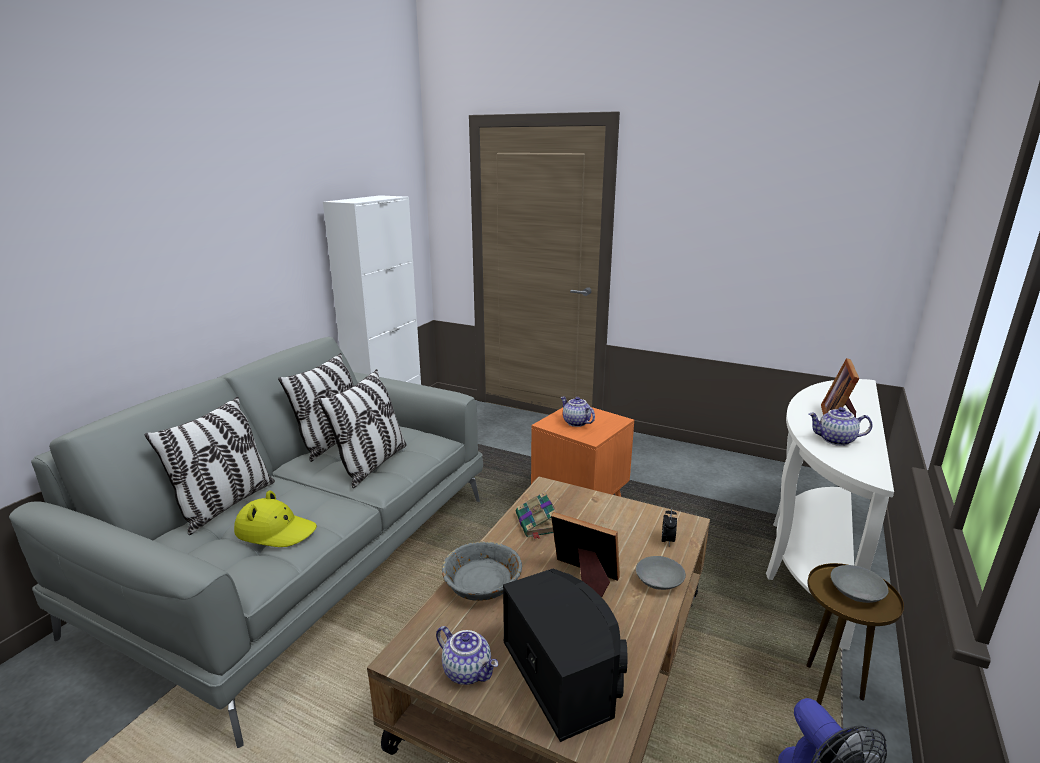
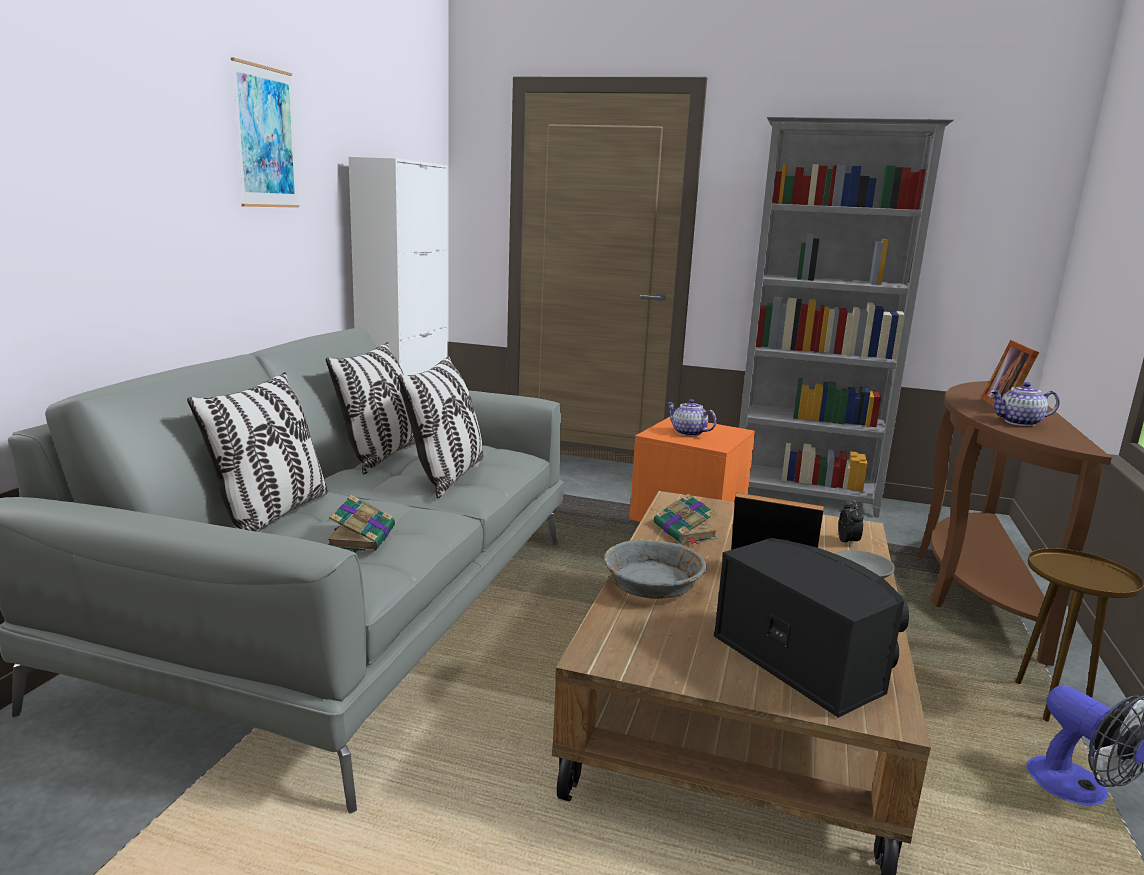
camera: 10 degrees left, 5 degrees down
yellow hat [234,490,317,547] -> book [328,495,395,552]
teapot [436,626,498,685] -> none
white console table [766,379,894,650] -> brown console table [917,381,1112,666]
grey bowl [831,565,889,603] -> none
none -> picture [231,57,299,208]
none -> grey bookcase [739,117,954,518]

